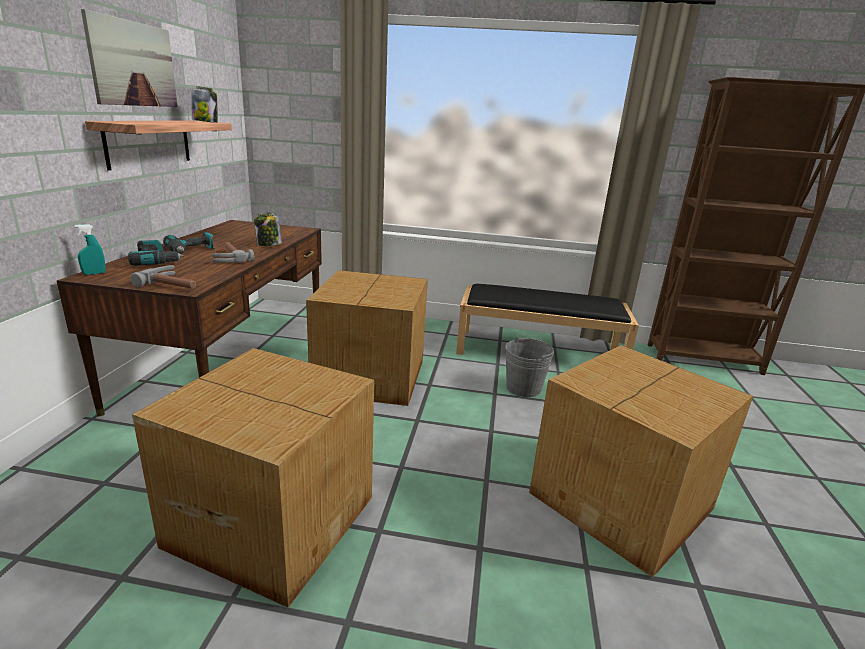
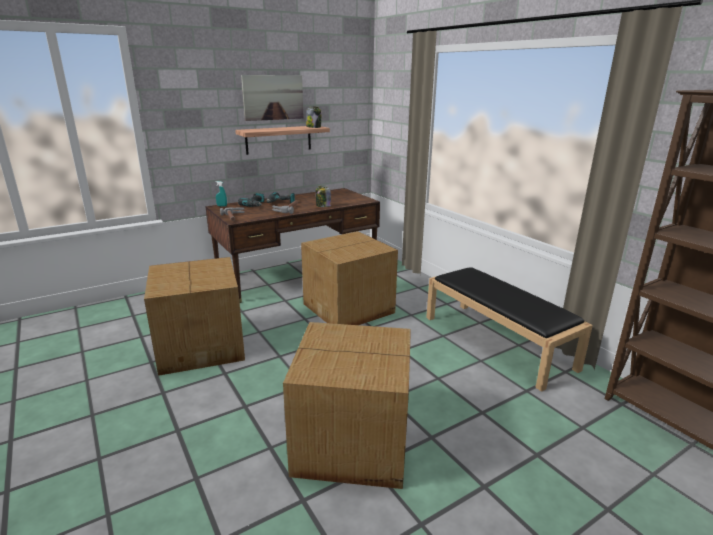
camera: 50 degrees right, 0 degrees up
grey bucket [505,337,554,397] -> none

